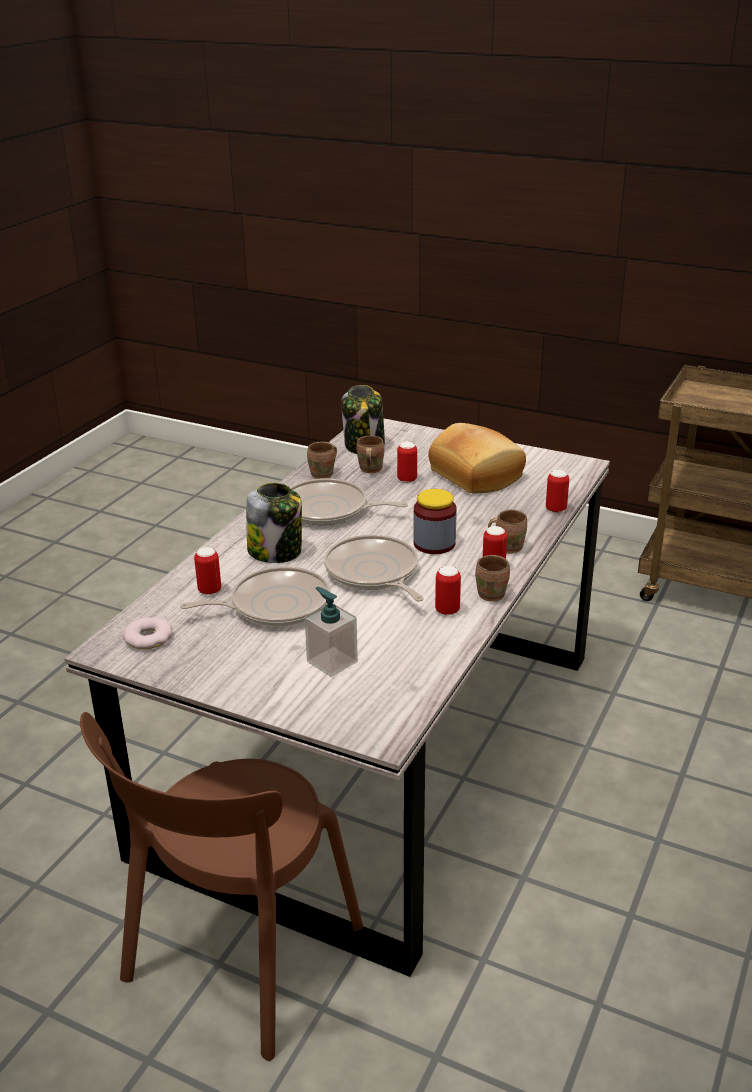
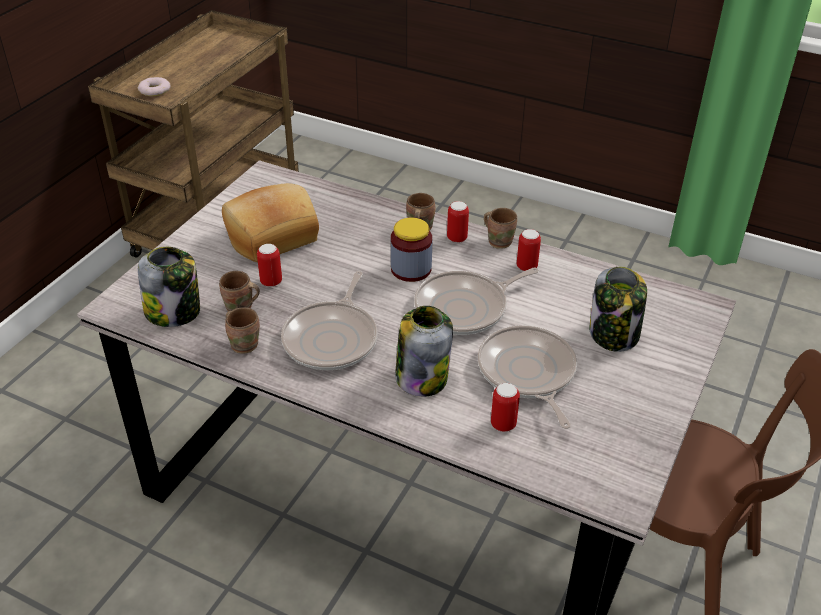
camera: 90 degrees left, 10 degrees up
donut [123,617,172,649] -> donut moved to [138,77,171,96]
soap dispenser [305,587,358,677] -> jar [589,267,647,352]
can [546,470,569,513] -> none

